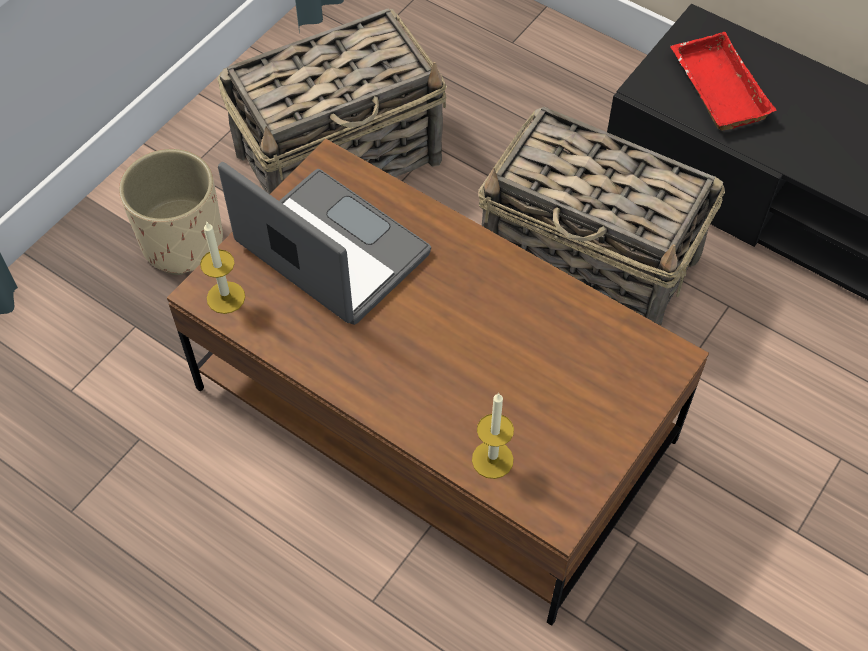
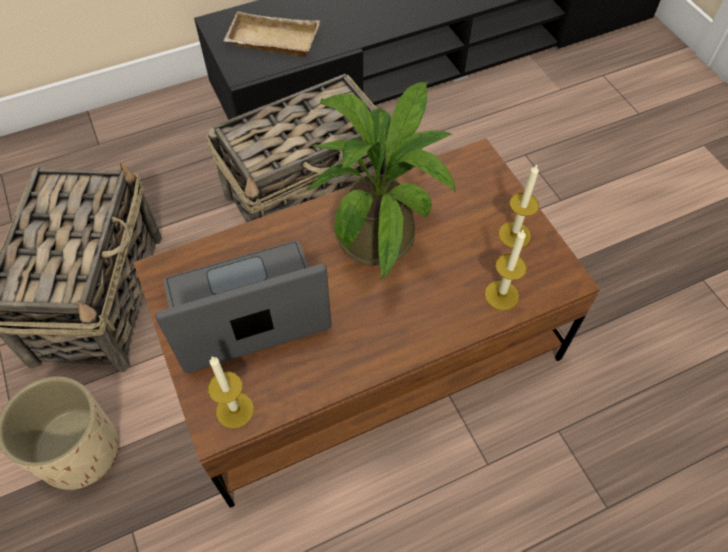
camera: 60 degrees left, 0 degrees up
red tray [670,32,777,131] -> beige tray [223,11,320,57]
none -> potted plant [306,82,456,280]
none -> candle [498,165,539,248]

